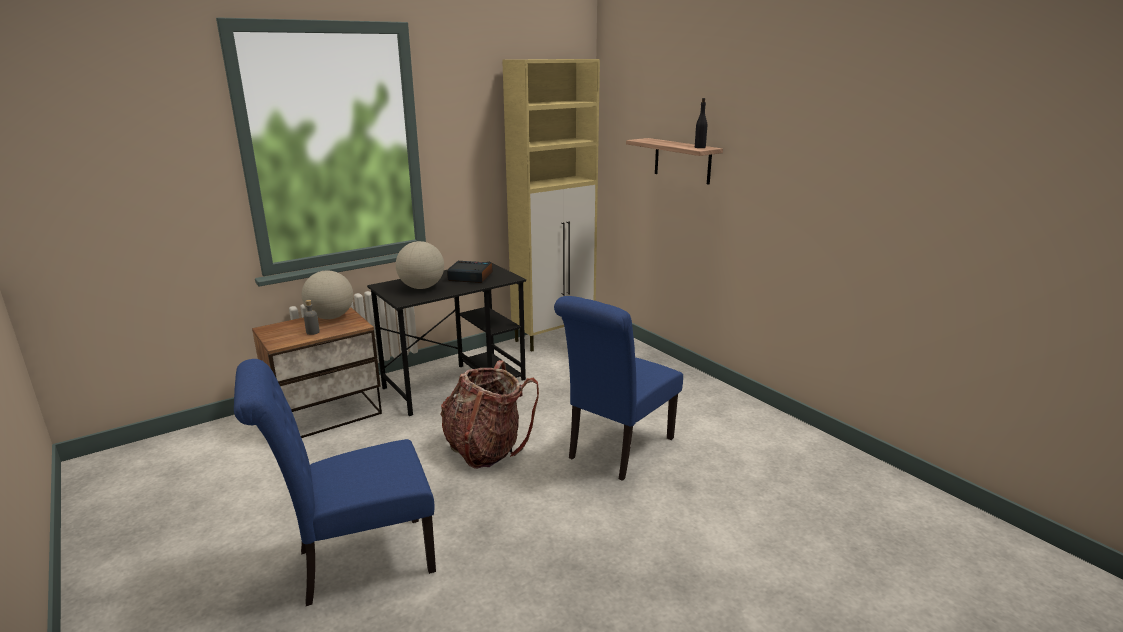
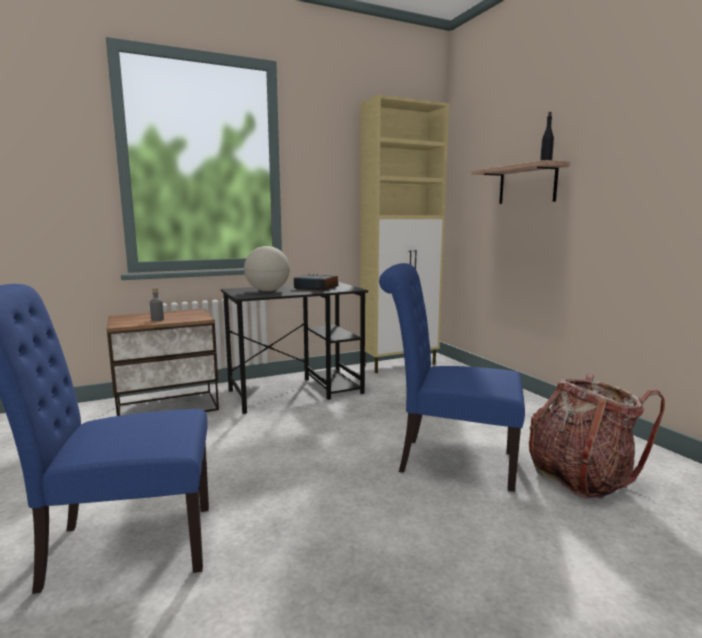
camera: 10 degrees right, 10 degrees down
globe [302,270,353,319] -> none
backpack [440,360,539,469] -> backpack moved to [529,374,665,499]
blue chair [554,296,683,481] -> blue chair turned 60 degrees clockwise [379,263,525,492]

